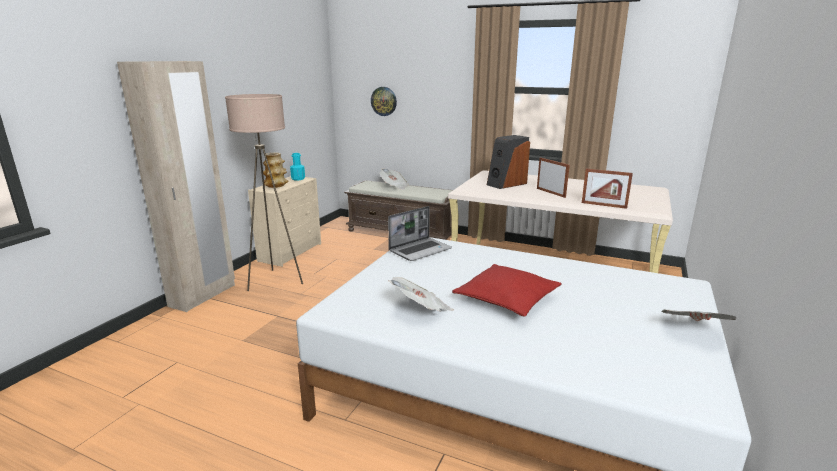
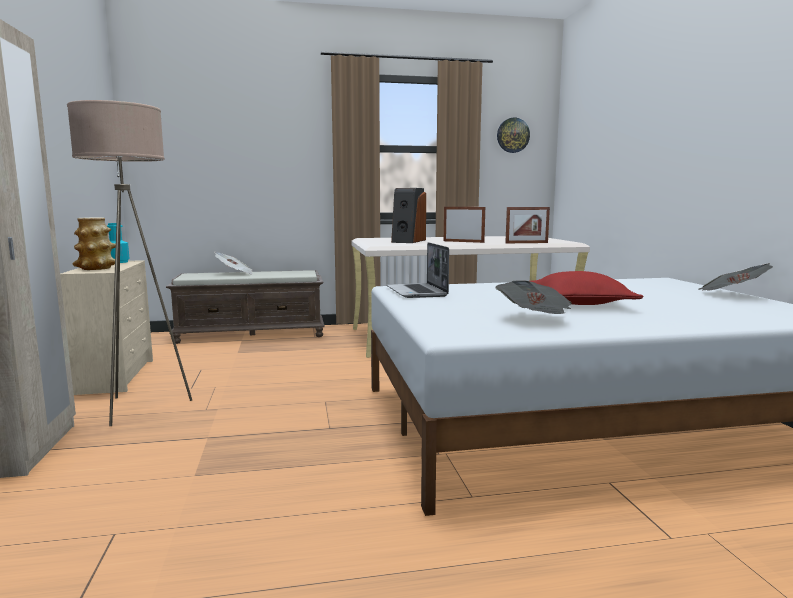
camera: 35 degrees left, 10 degrees down
wall clock [371,87,397,116] -> wall clock moved to [497,118,530,153]
laptop [388,206,452,261] -> laptop turned 150 degrees clockwise [386,242,449,298]

